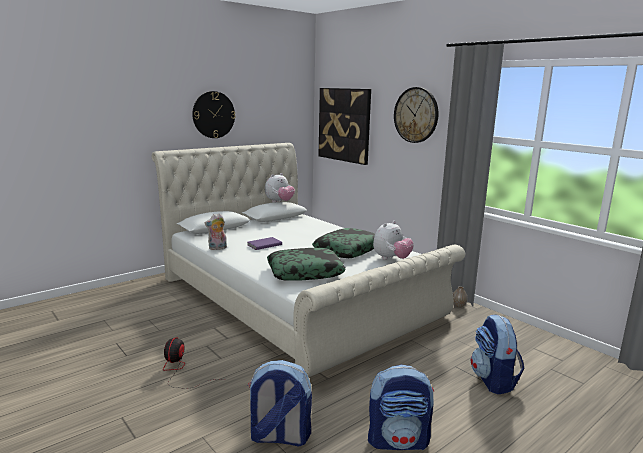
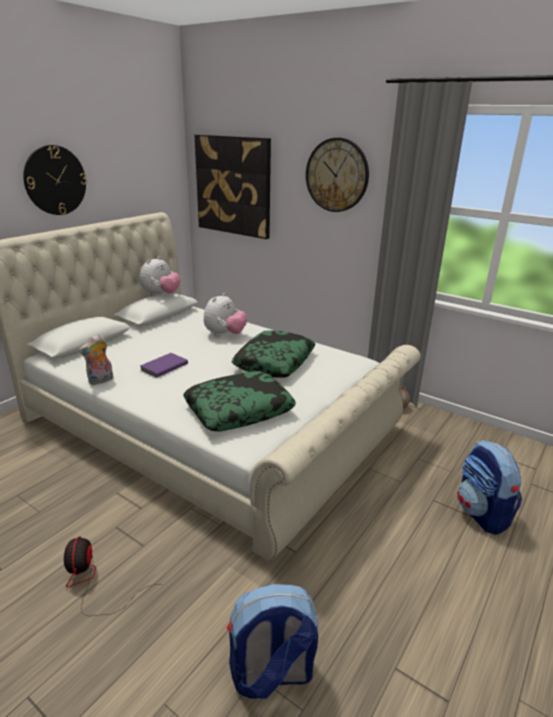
camera: 15 degrees left, 10 degrees up
backpack [368,365,434,450] -> none
plush toy [373,221,414,260] -> plush toy moved to [204,293,247,337]

